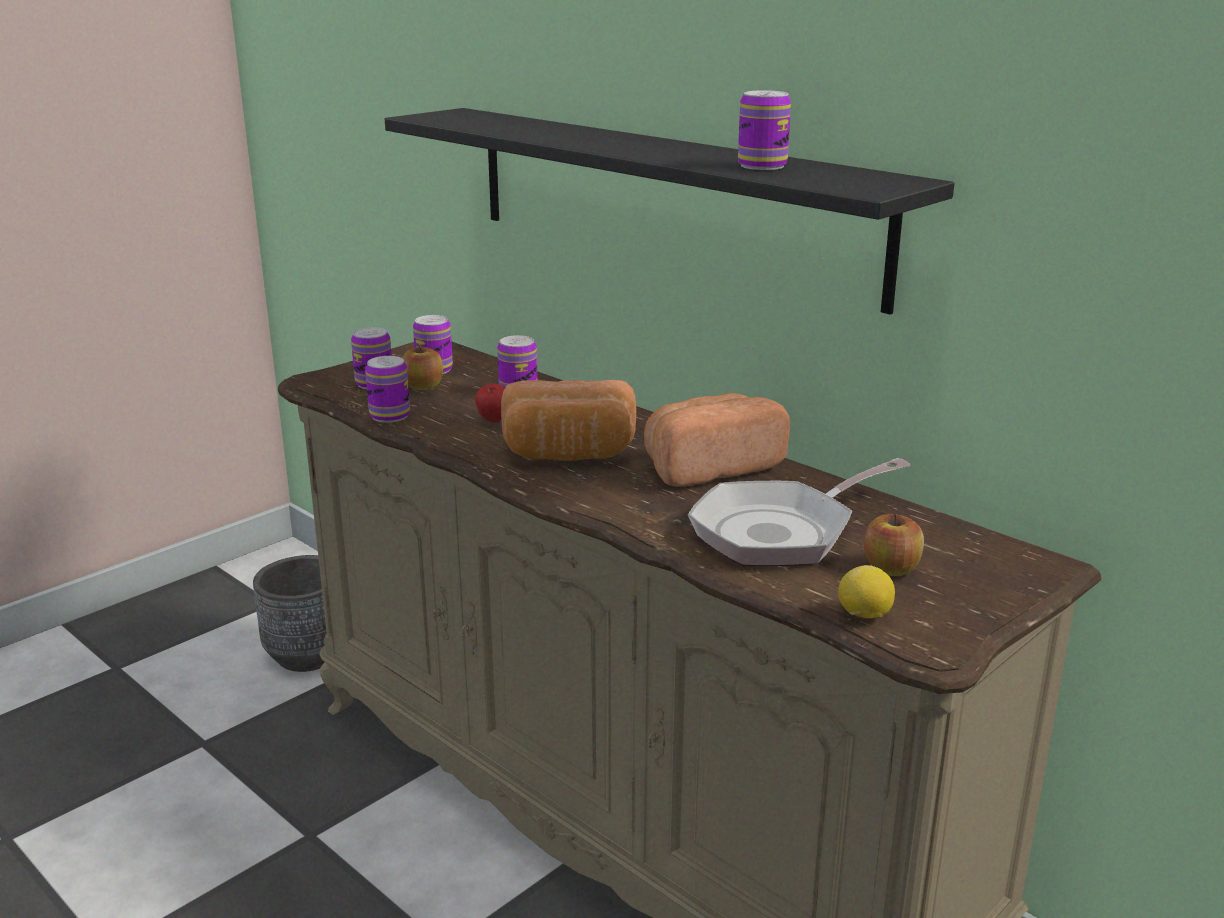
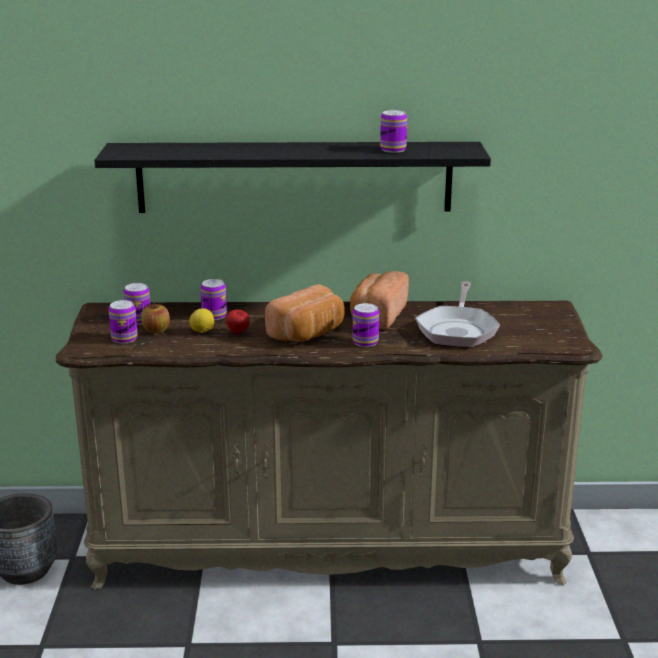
camera: 45 degrees left, 0 degrees up
can [365,356,410,423] -> can moved to [352,303,379,347]
lemon [838,565,895,618] -> lemon moved to [189,308,214,333]
apple [864,513,924,576] -> none

